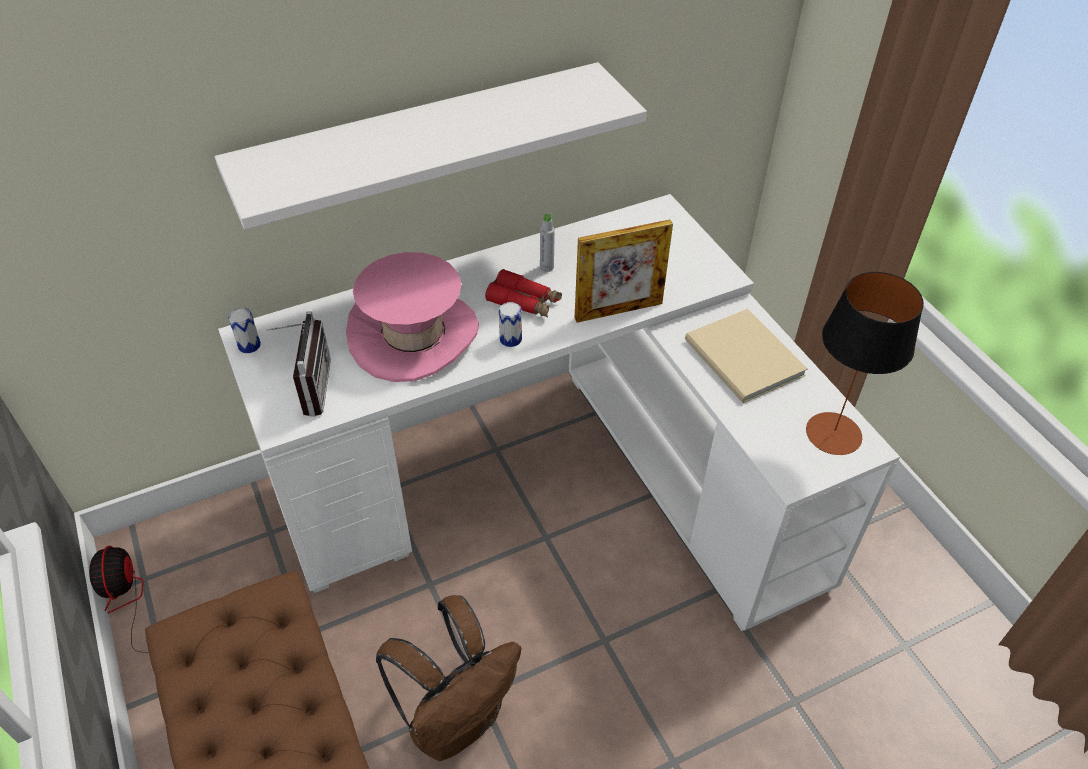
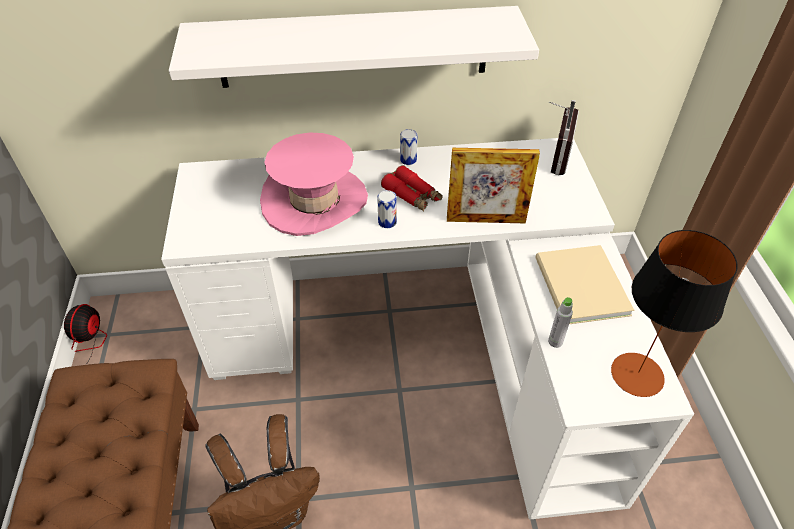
camera: 20 degrees right, 0 degrees up
can [228,308,261,353] -> can moved to [400,129,417,165]
radio [266,311,331,417] -> radio moved to [549,100,579,175]
grey bottle [540,214,555,272] -> grey bottle moved to [548,297,573,348]

